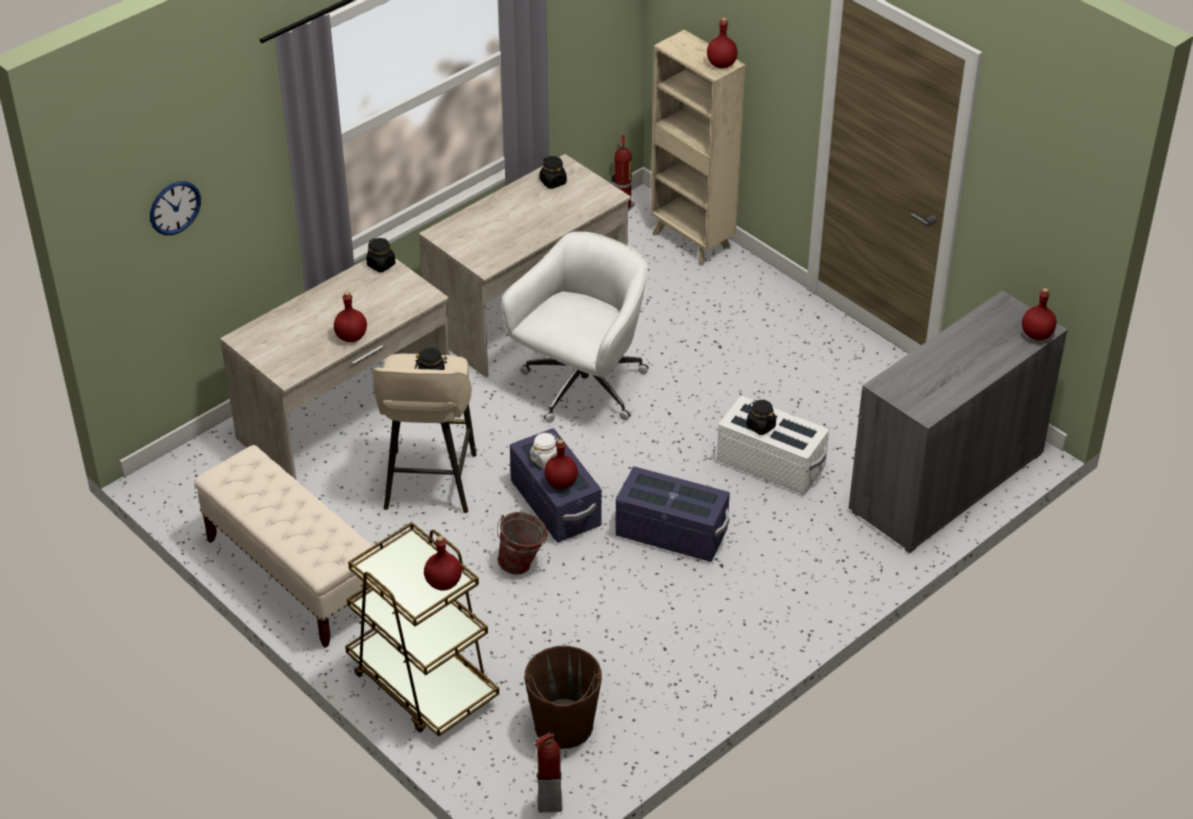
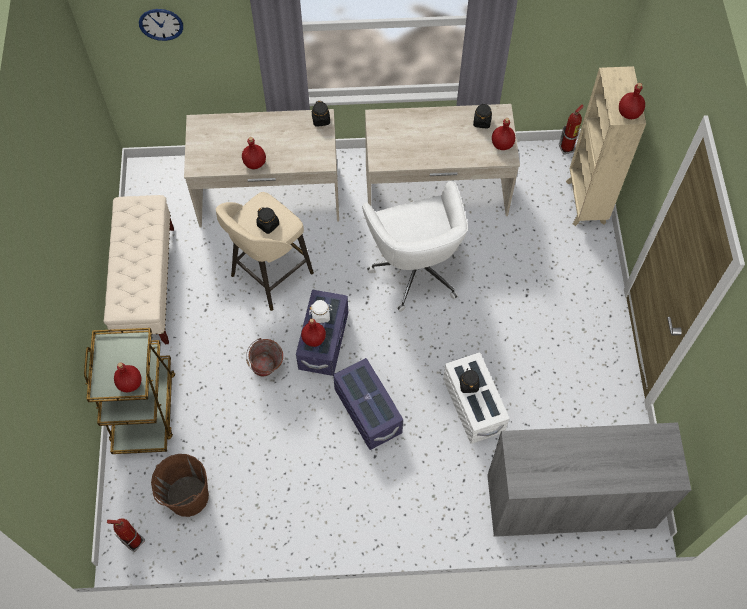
camera: 40 degrees right, 20 degrees up
white office chair [501,232,649,423] -> white office chair turned 90 degrees clockwise [362,181,468,312]
red bottle [1022,288,1057,340] -> red bottle moved to [492,118,515,150]

